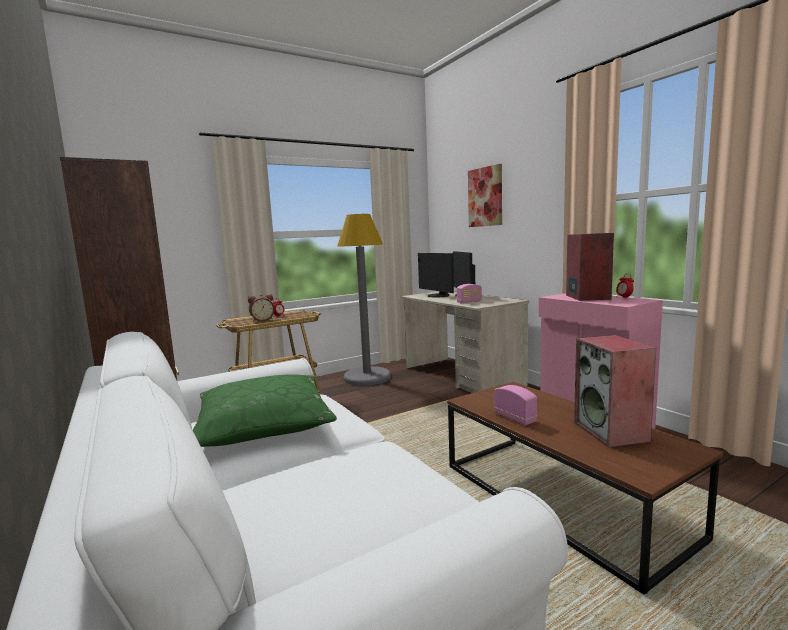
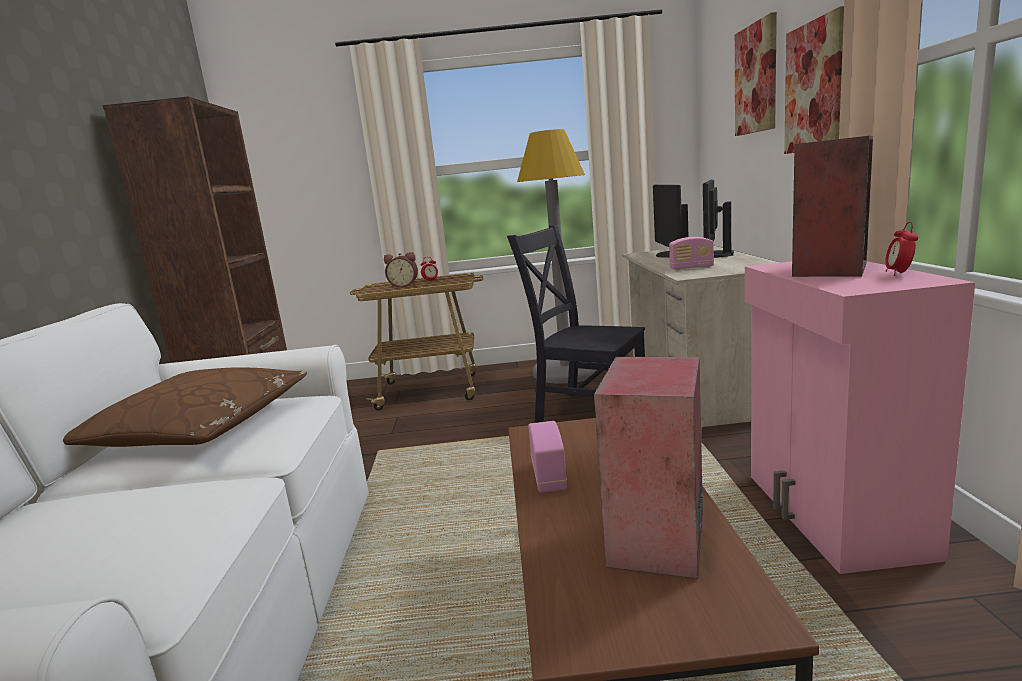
camera: 30 degrees right, 5 degrees up
green pillow [193,374,337,447] -> brown pillow [63,367,307,447]
none -> black chair [507,225,645,423]
none -> picture [784,6,844,154]

